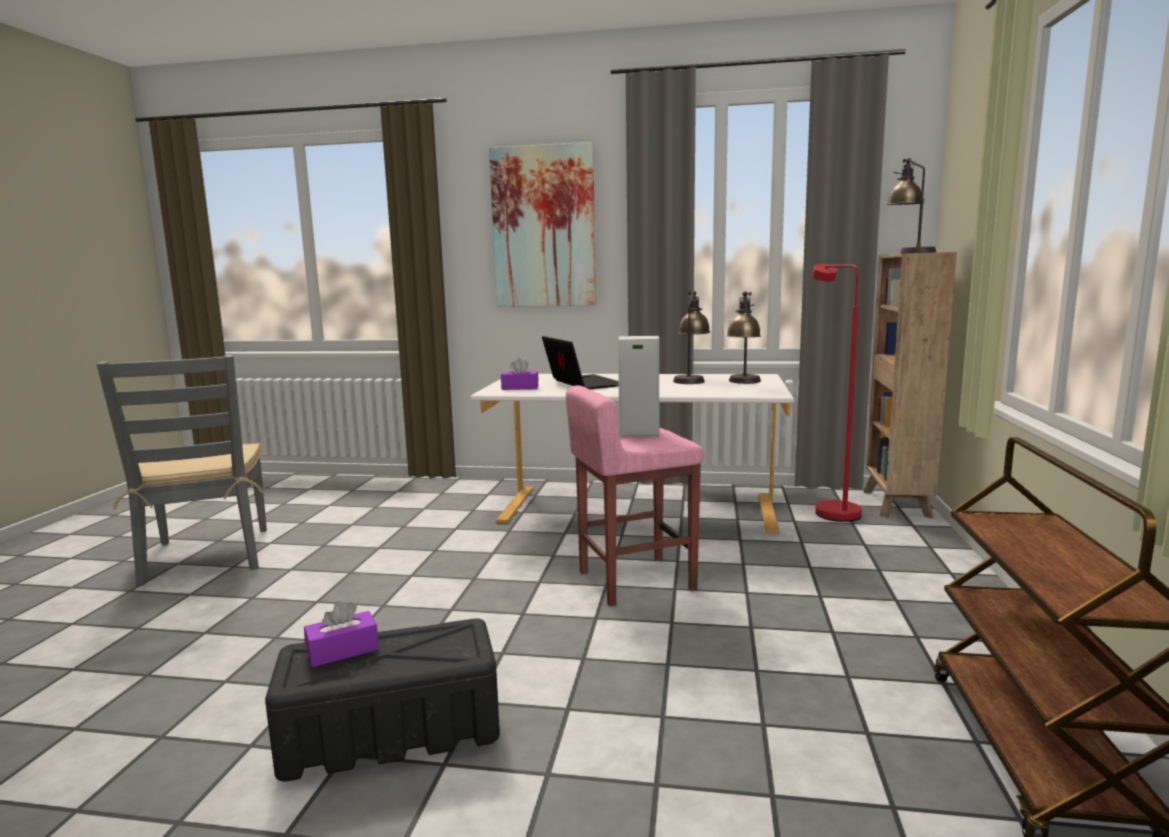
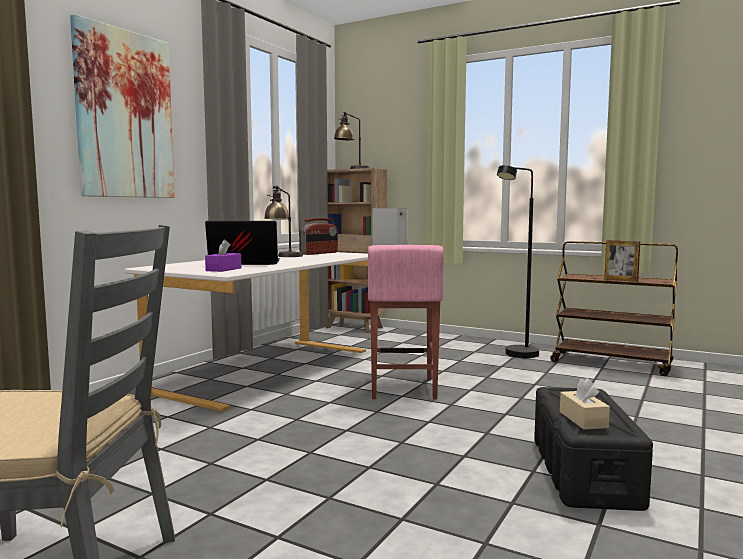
camera: 70 degrees left, 5 degrees down
purple tissue box [304,601,379,667] -> beige tissue box [560,378,610,430]
table lamp [727,291,761,384] -> radio [300,218,338,255]
red floor lamp [812,264,862,522] -> none
none -> black floor lamp [497,165,539,358]
none -> picture frame [604,240,640,282]

